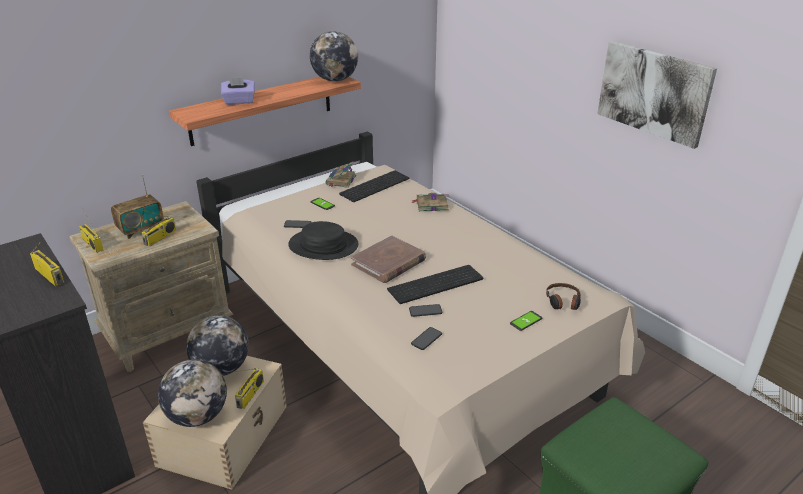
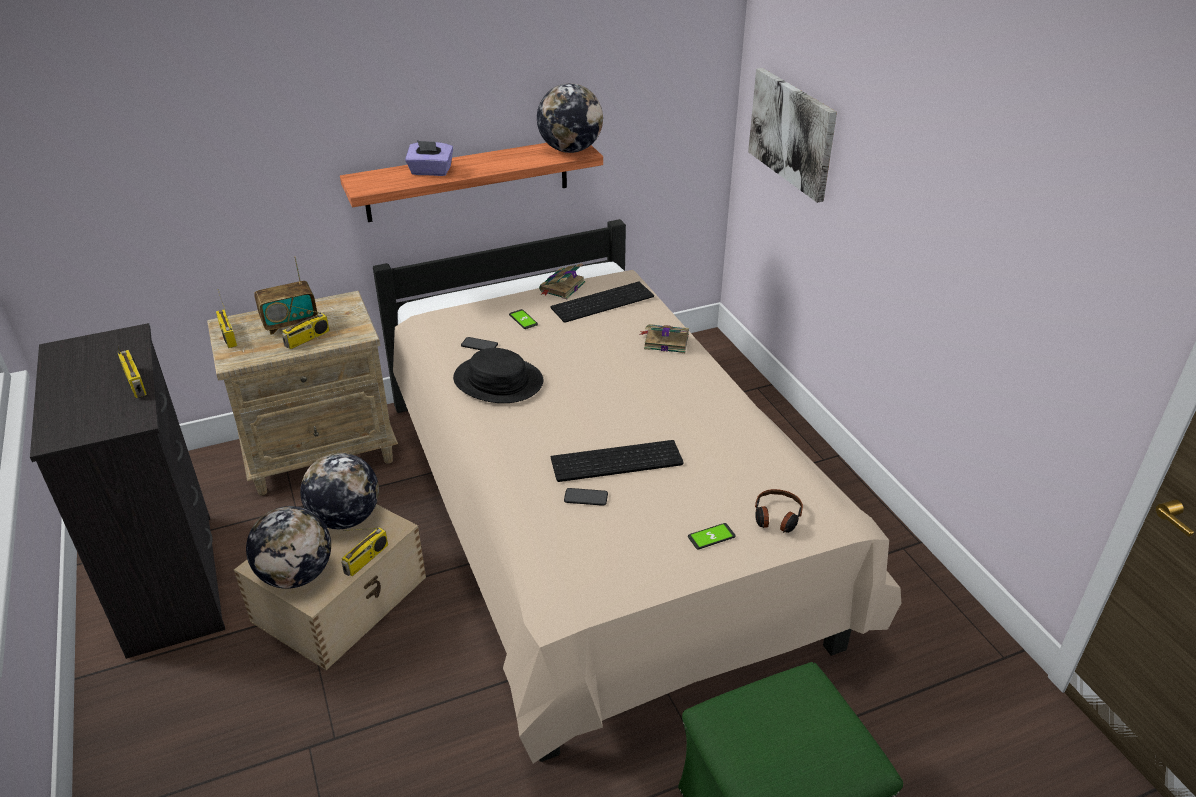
camera: 15 degrees right, 5 degrees up
brown book [351,235,426,283] -> none
phone [411,327,442,350] -> none
picture [597,41,717,149] -> picture moved to [748,68,837,203]

